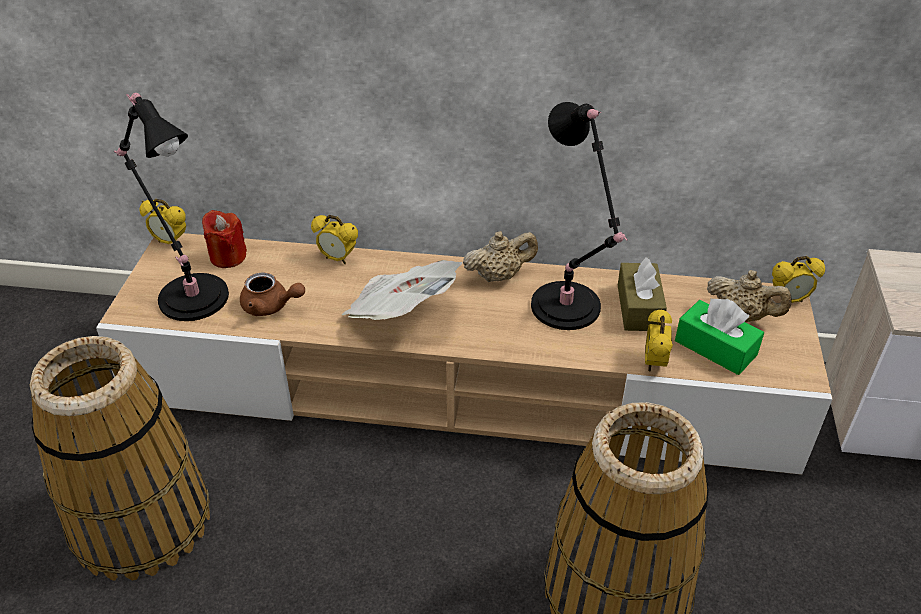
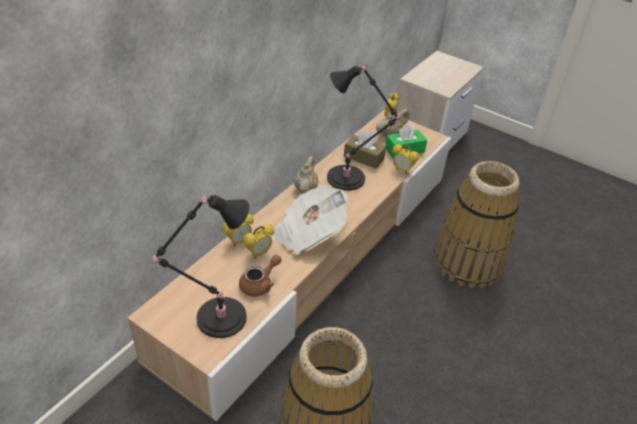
camera: 65 degrees left, 0 degrees up
alarm clock [140,199,186,244] -> alarm clock moved to [243,224,274,258]
red candle [202,210,247,268] -> none

